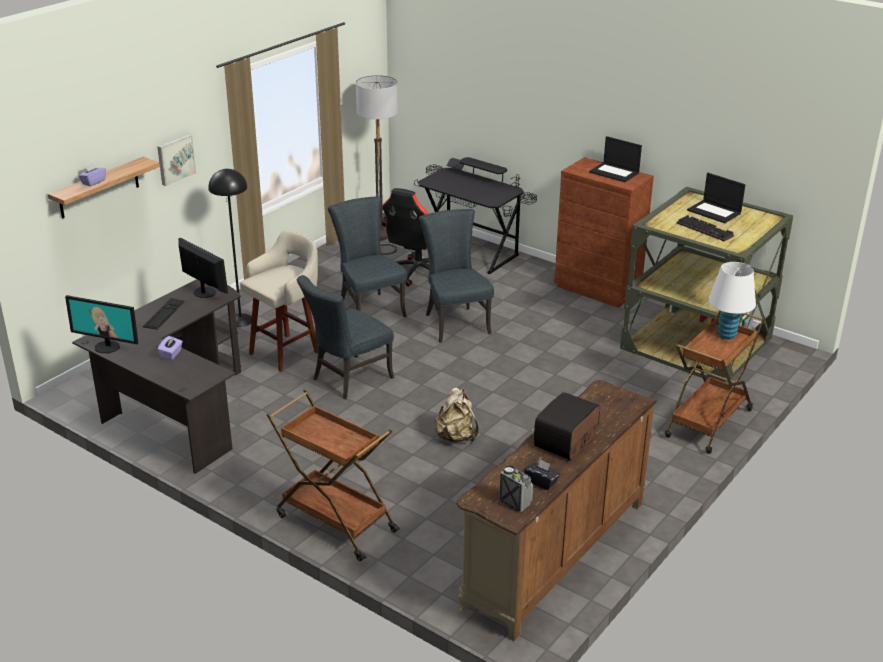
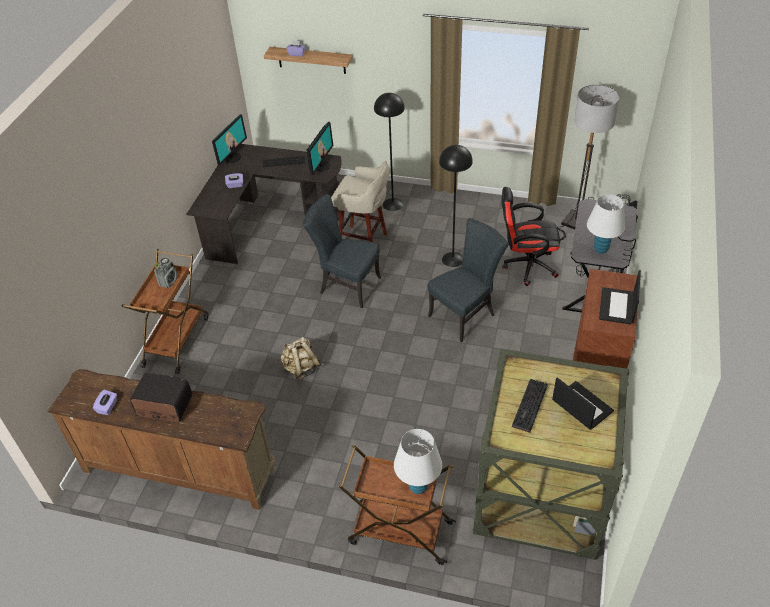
camera: 70 degrees right, 15 degrees up
monitor [65,295,138,353] -> monitor turned 150 degrees counterclockwise [212,114,247,166]
picture [157,134,196,186] -> none
grey chair [328,196,407,317] -> black floor lamp [439,145,473,267]
radio [499,465,533,512] -> radio moved to [154,258,178,288]
black tissue box [524,459,560,490] -> purple tissue box [93,390,117,415]
laptop [687,173,746,223] -> laptop turned 120 degrees clockwise [552,377,614,430]
none -> white table lamp [587,194,625,254]

